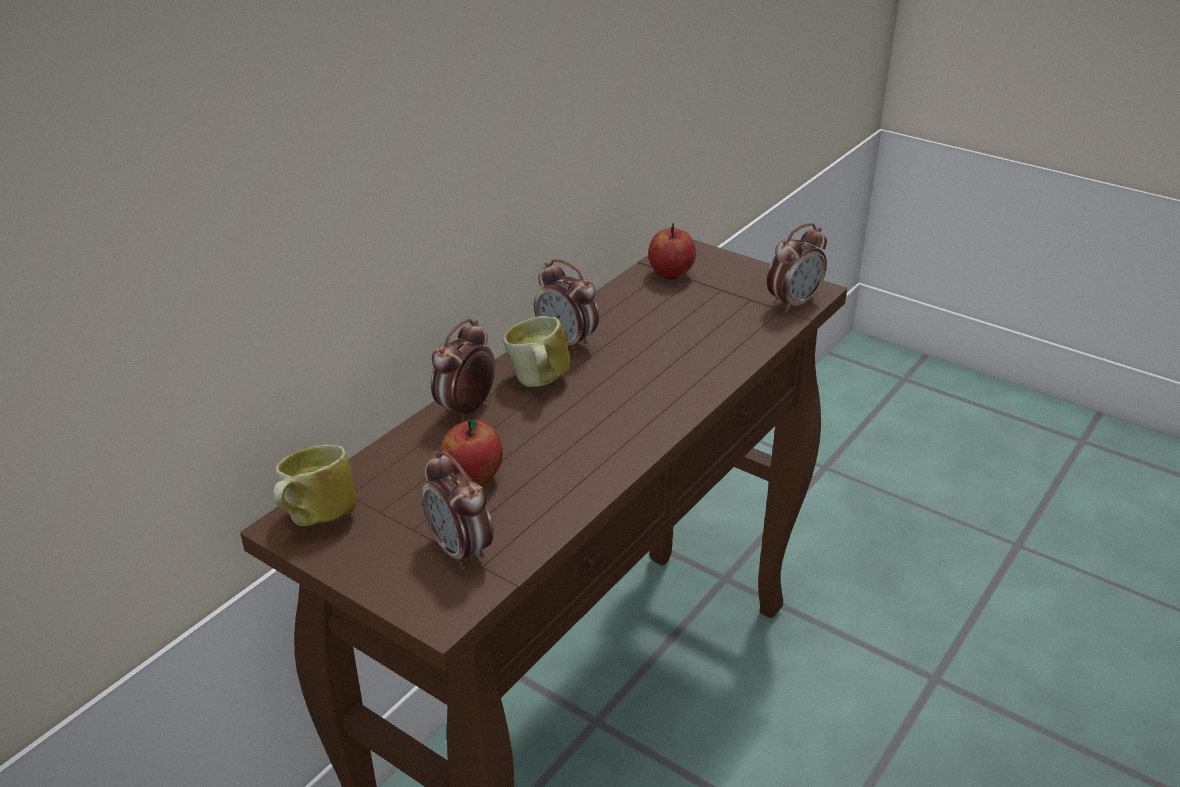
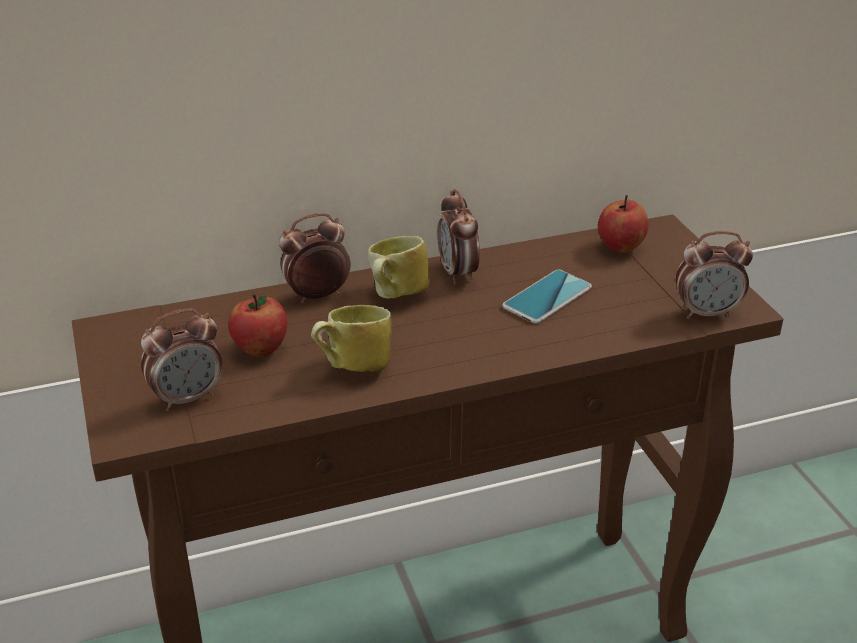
camera: 35 degrees right, 0 degrees up
mug [273,445,357,526] -> mug moved to [311,305,391,372]
alarm clock [422,450,493,570] -> alarm clock turned 120 degrees counterclockwise [141,308,223,411]
none -> phone [502,270,592,323]

